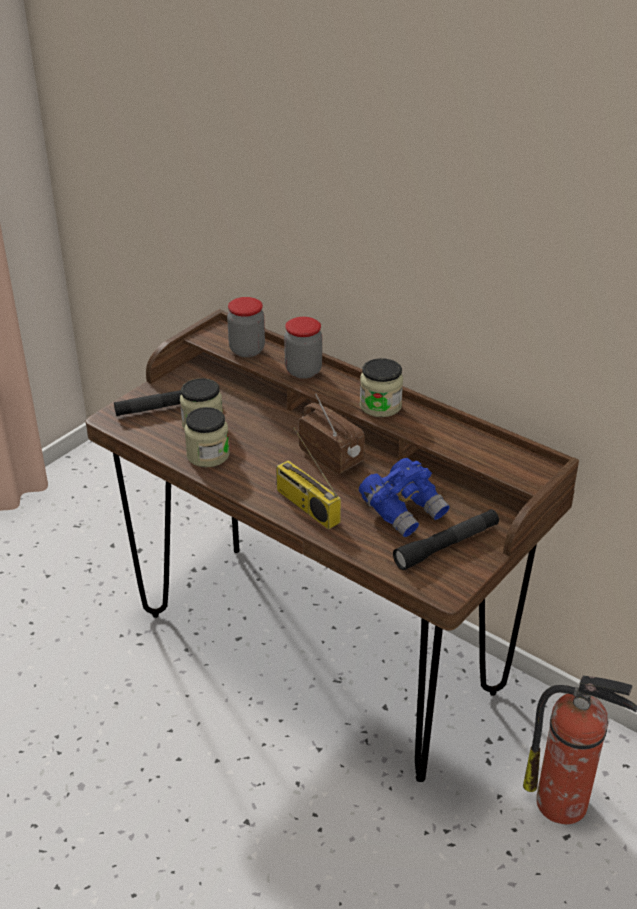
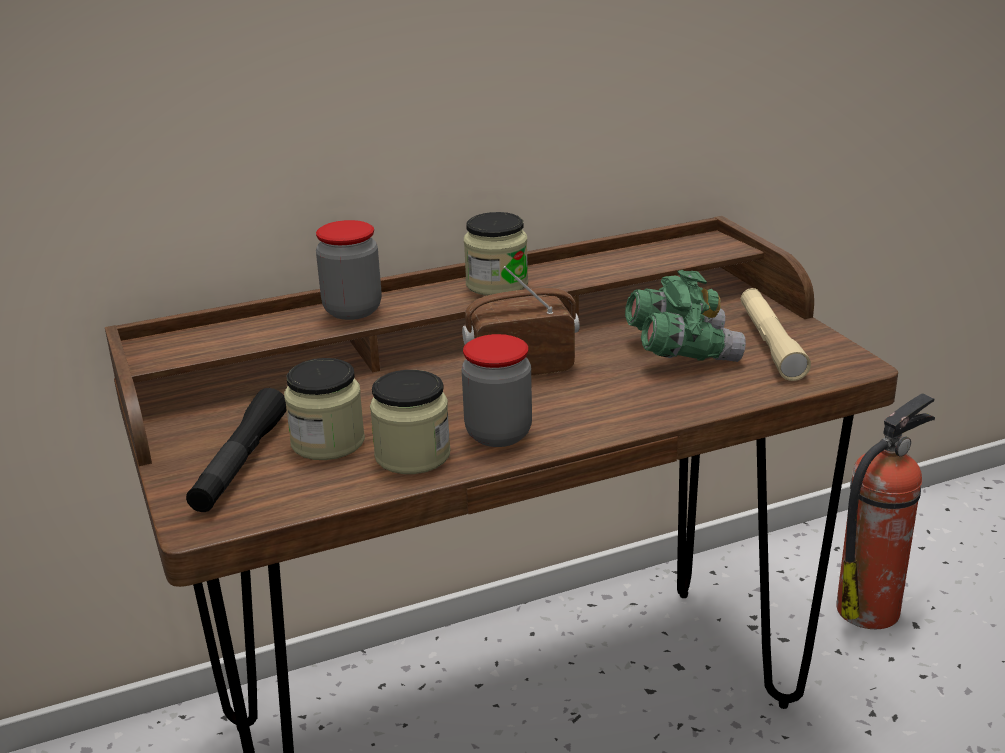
camera: 60 degrees left, 10 degrees down
jar [227,297,265,357] -> jar moved to [462,334,532,447]
radio [276,427,341,530] -> none
blue binoculars [359,458,450,538] -> green binoculars [625,270,746,362]
black flashlight [393,509,499,570] -> beige flashlight [741,288,811,381]

